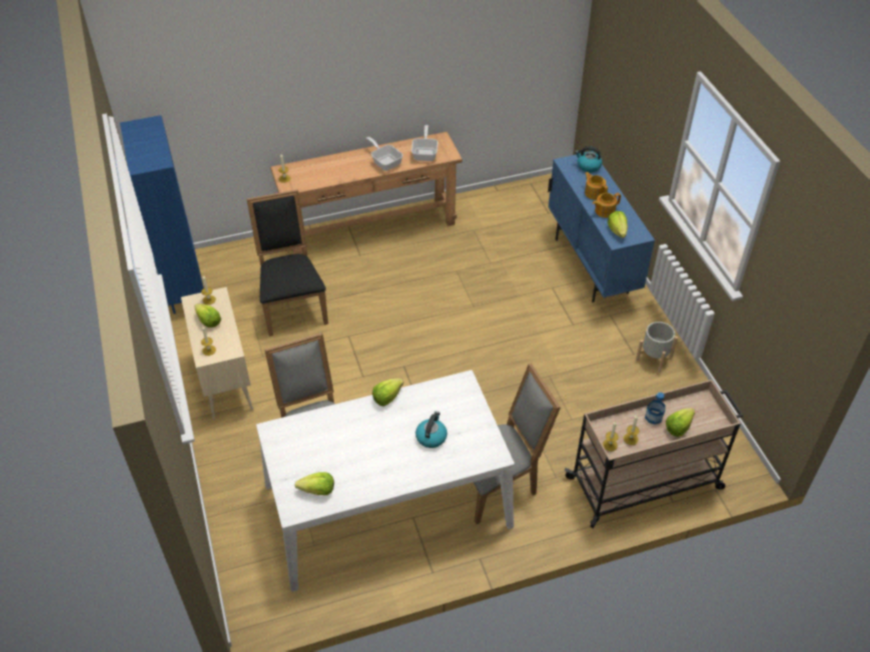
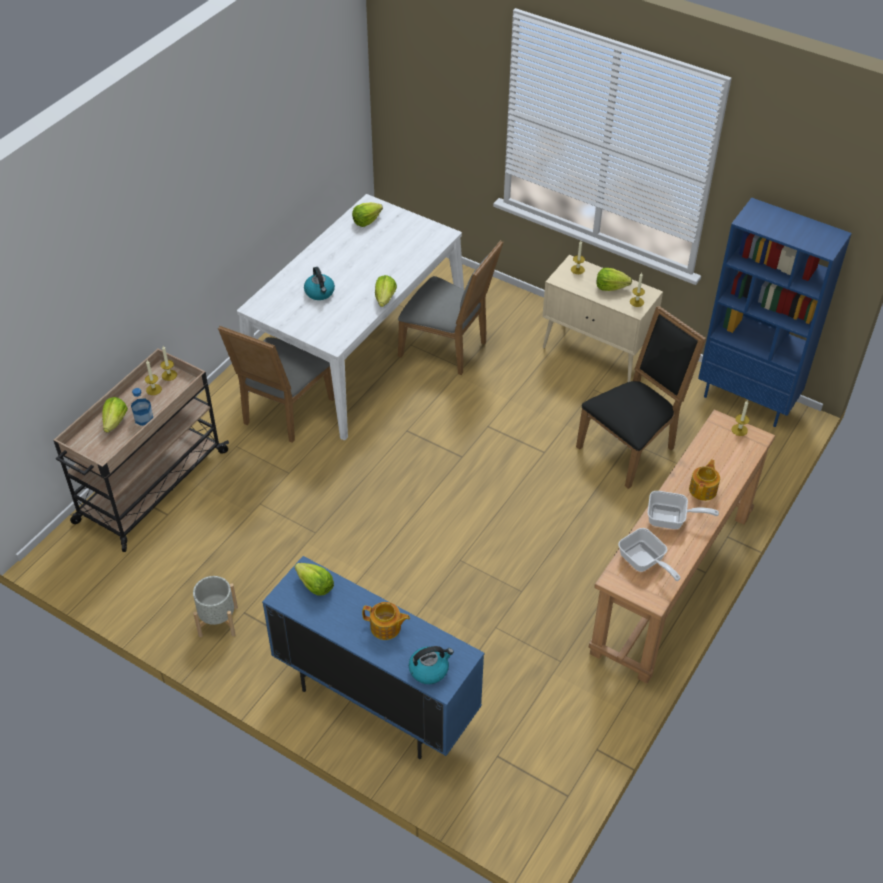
camera: 140 degrees right, 0 degrees up
black chair [247,189,328,336] -> black chair turned 75 degrees counterclockwise [576,305,706,489]
teapot [592,193,621,218] -> teapot moved to [689,459,720,501]

